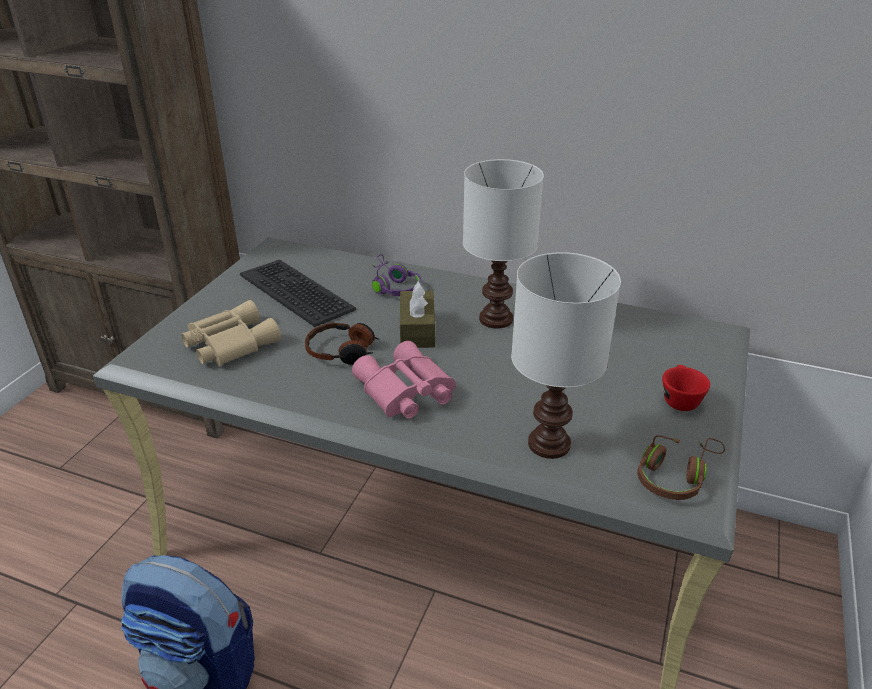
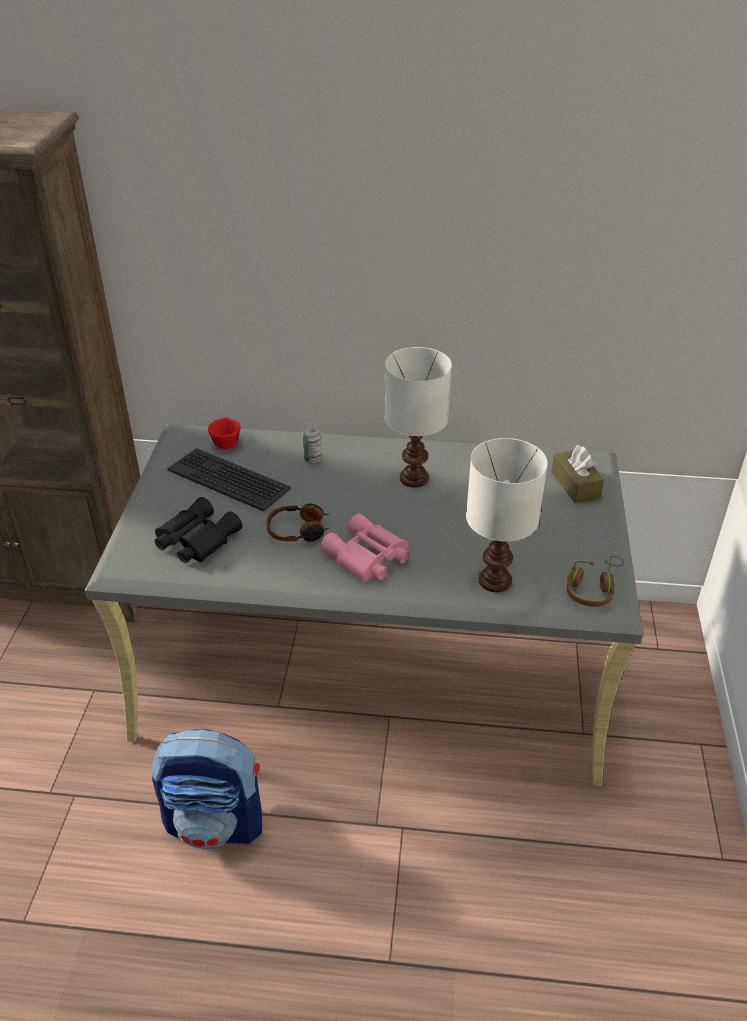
camera: 15 degrees left, 5 degrees up
beige binoculars [181,300,281,366] -> black binoculars [155,497,242,563]
purple headphones [372,254,422,296] -> can [303,428,322,464]
brown tissue box [400,281,435,348] -> brown tissue box moved to [551,445,604,503]
red cup [662,365,710,411] -> red cup moved to [208,417,241,449]

